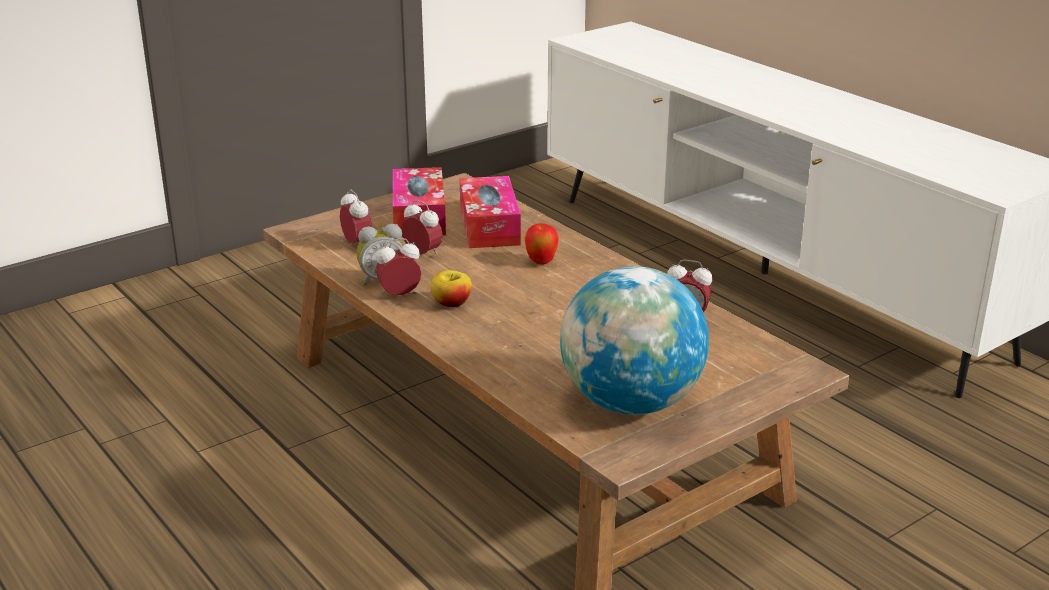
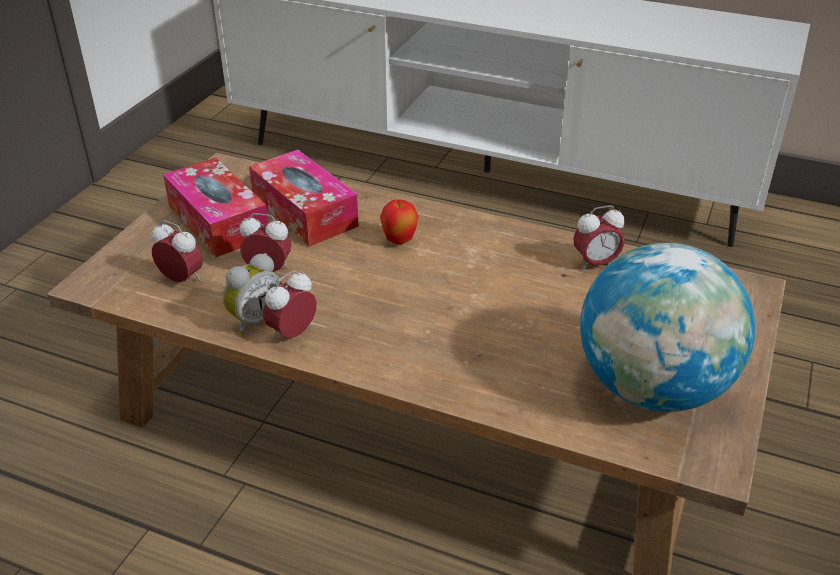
camera: 30 degrees left, 10 degrees up
apple [430,270,472,308] -> none

